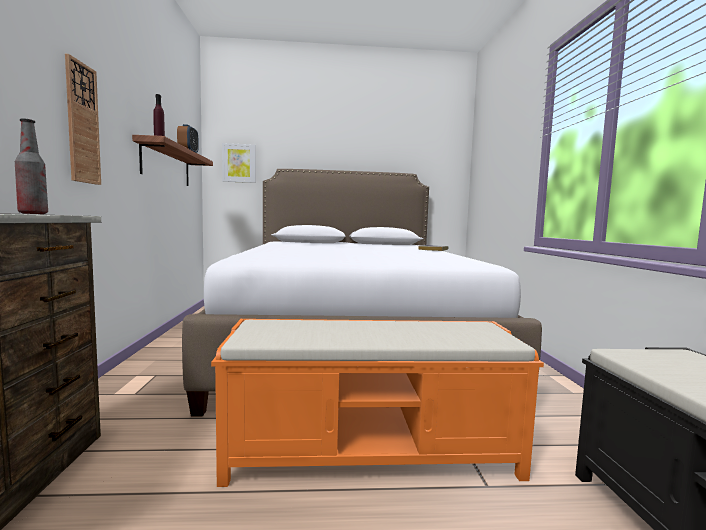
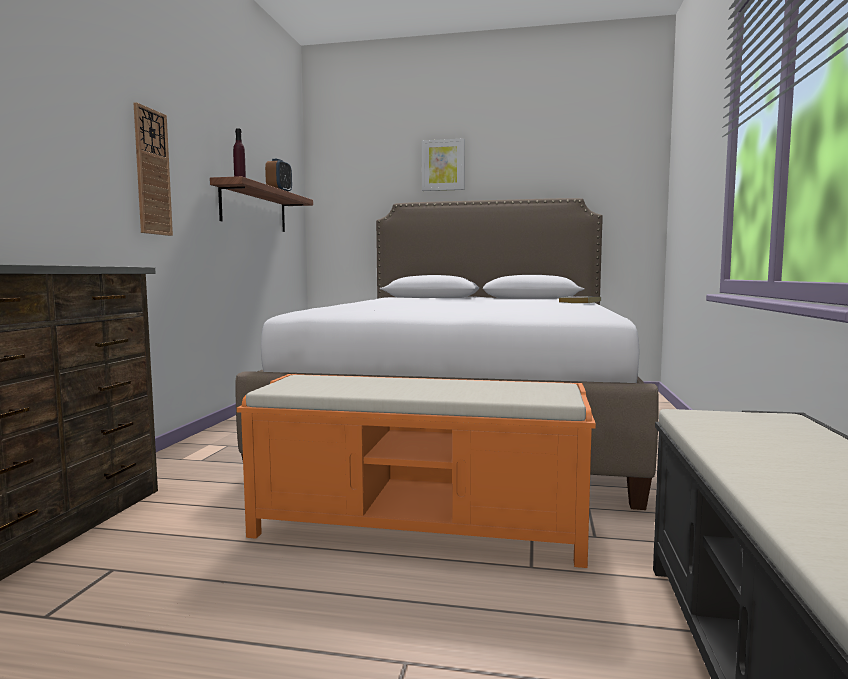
camera: 15 degrees right, 0 degrees up
bottle [15,118,48,214] -> none
picture [222,143,256,183] -> picture moved to [422,138,465,191]

